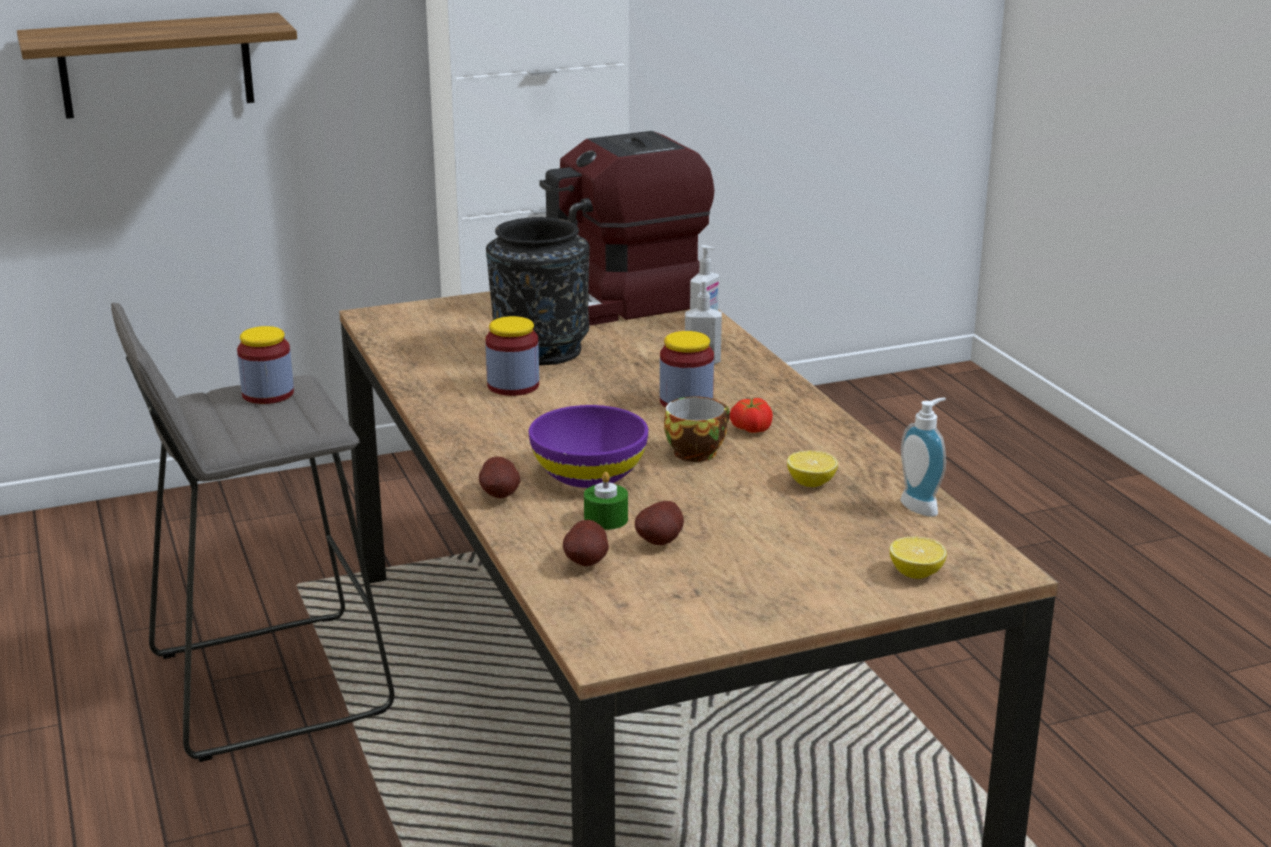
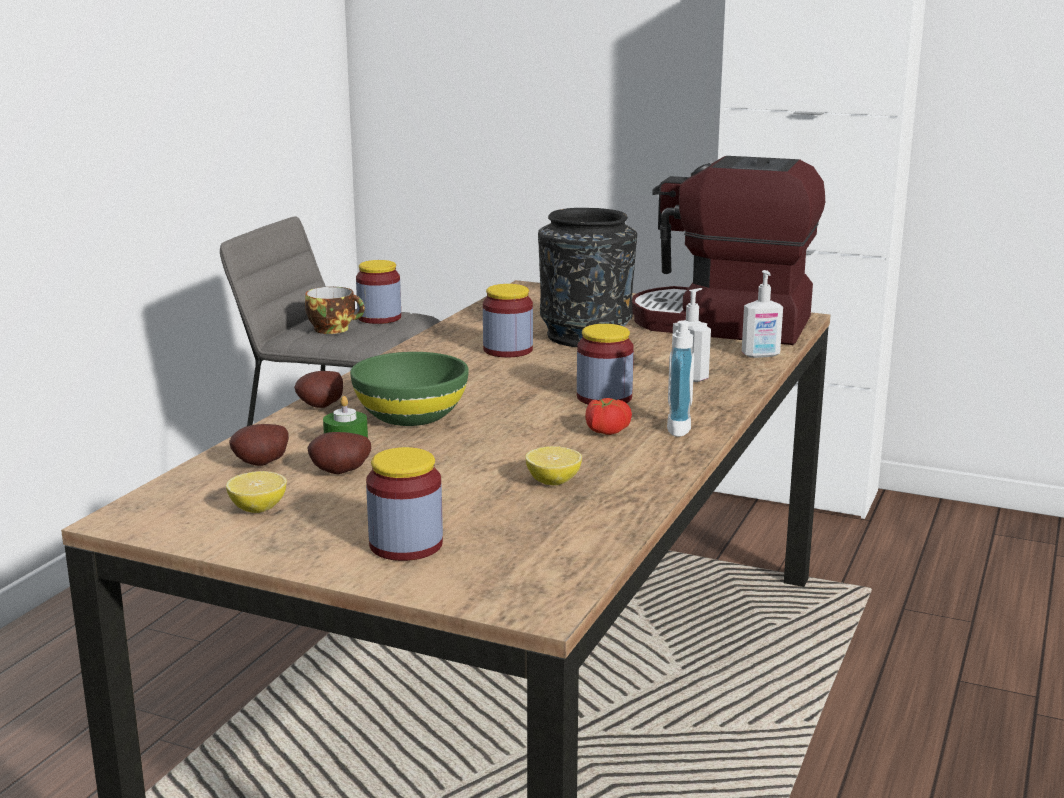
camera: 45 degrees right, 5 degrees down
shelf [17,13,297,119] -> none
purple bowl [529,405,648,488] -> green bowl [350,352,469,426]
cup [664,396,730,462] -> cup moved to [305,287,365,334]
lemon [890,537,947,579] -> lemon moved to [226,471,287,513]
soap dispenser [901,397,946,517] -> soap dispenser moved to [667,321,707,437]
none -> jar [366,447,443,561]

